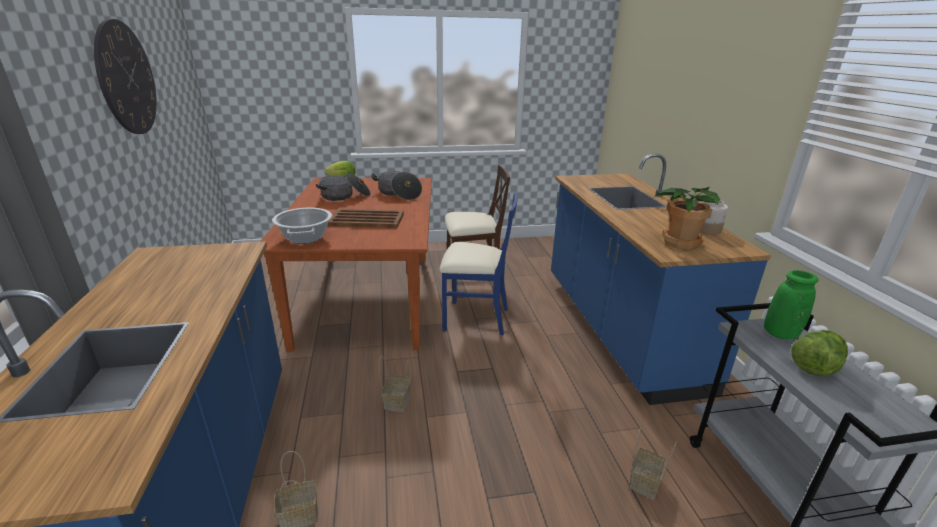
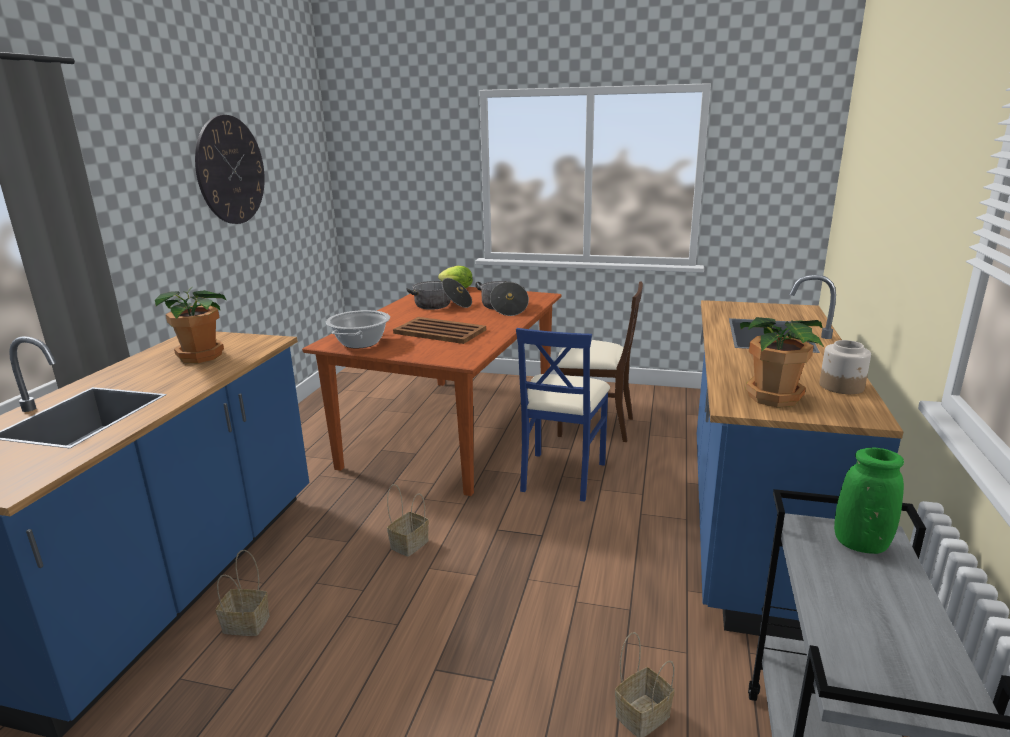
camera: 25 degrees right, 5 degrees down
blue chair [439,192,518,335] -> blue chair turned 75 degrees clockwise [516,328,610,502]
lettuce [791,330,848,376] -> none
none -> potted plant [155,286,227,363]

